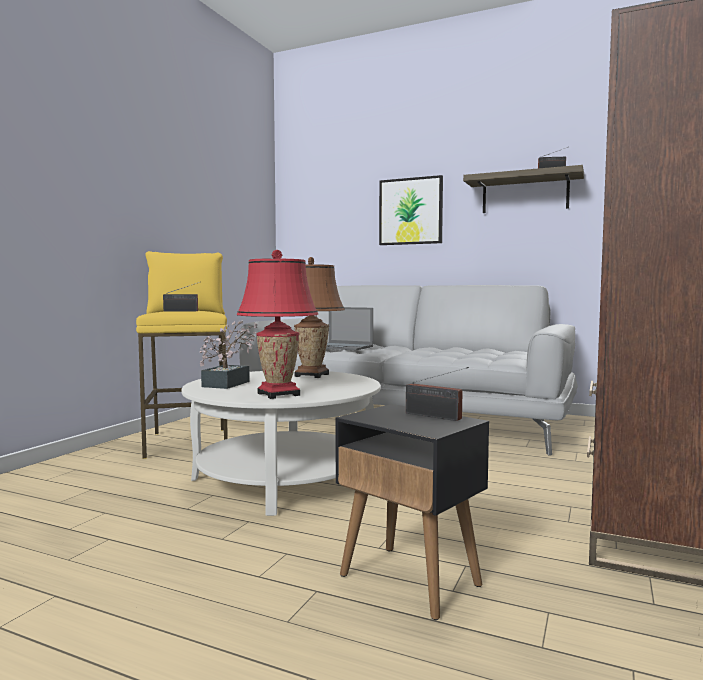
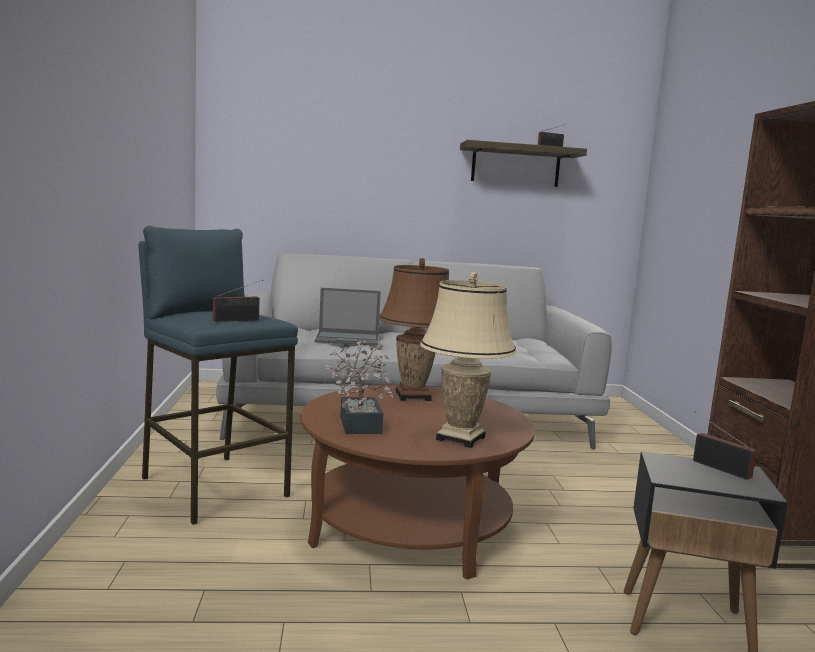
camera: 30 degrees left, 5 degrees up
yellow stool [136,251,228,459] -> blue stool [139,226,298,525]
white coffee table [181,370,381,516] -> brown coffee table [301,385,535,579]
red table lamp [237,250,318,399] -> beige table lamp [420,272,516,448]
picture [379,175,443,245] -> none
radio [406,367,469,421] -> radio turned 135 degrees counterclockwise [693,412,757,480]

